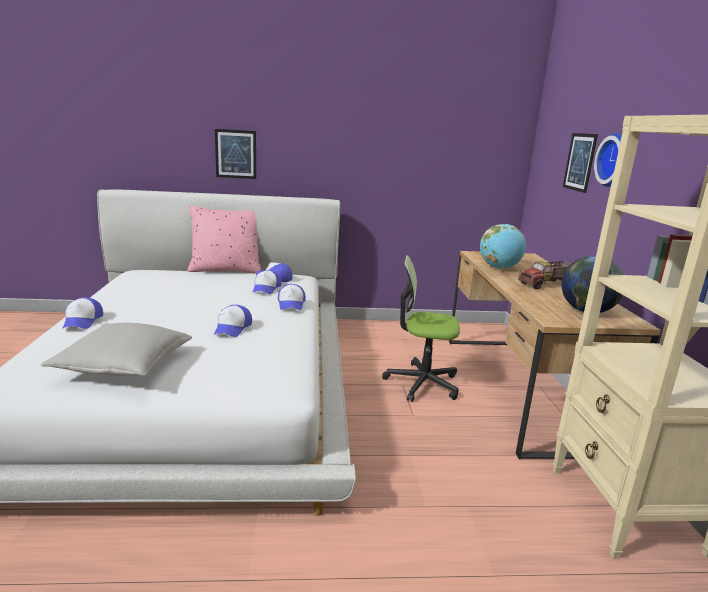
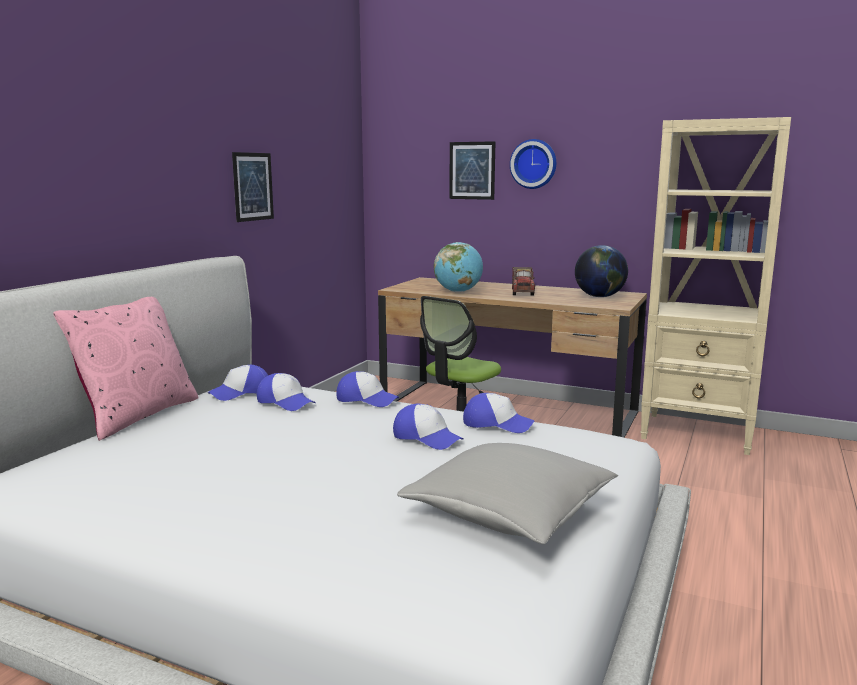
camera: 60 degrees left, 5 degrees down
cap [62,297,103,329] -> cap moved to [463,393,534,433]
picture [215,129,256,179] -> picture moved to [232,152,274,222]

